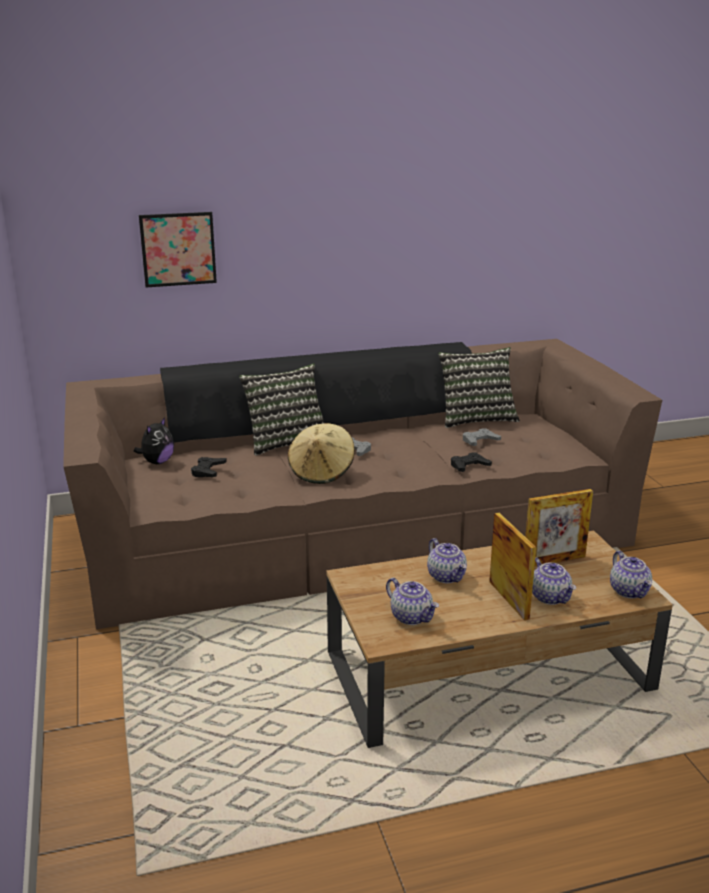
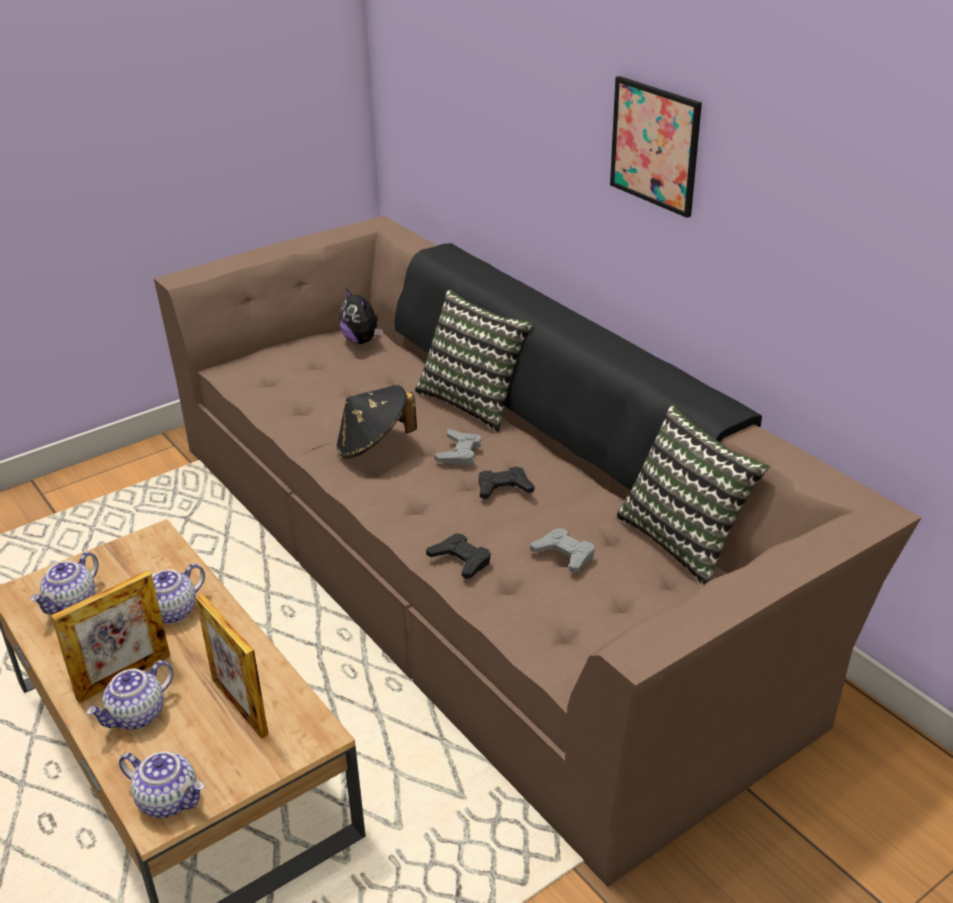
camera: 70 degrees right, 10 degrees up
plush toy [134,417,174,464] -> plush toy turned 45 degrees clockwise [339,288,383,344]
picture [139,212,217,287] -> picture moved to [610,76,702,218]
black game controller [191,457,227,477] -> black game controller moved to [479,467,535,499]
beige hat [288,423,355,484] -> black hat [336,385,417,459]
teapot [610,551,652,598] -> teapot turned 120 degrees counterclockwise [119,751,205,818]

